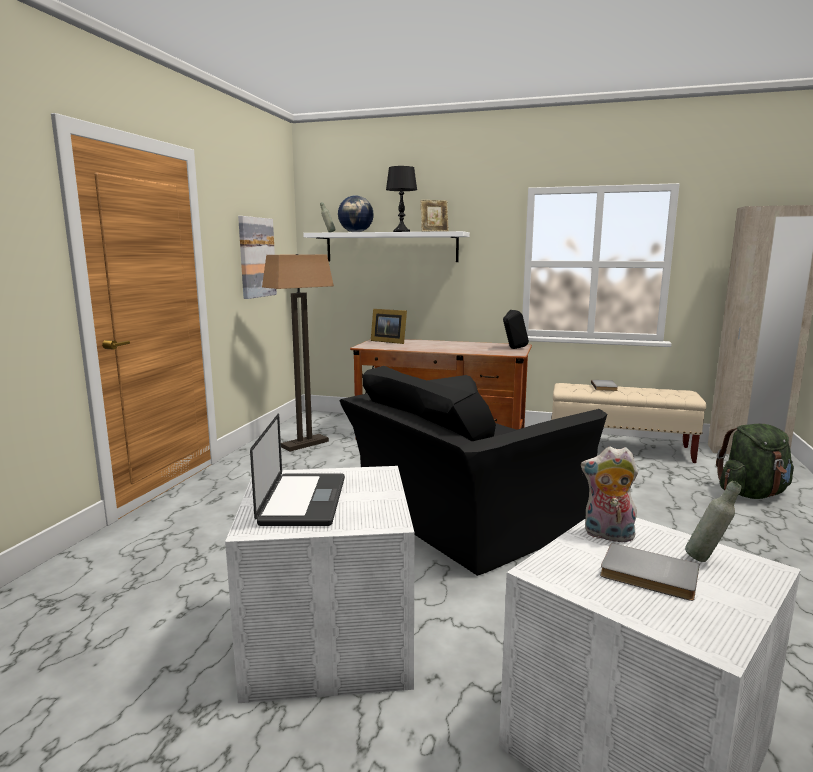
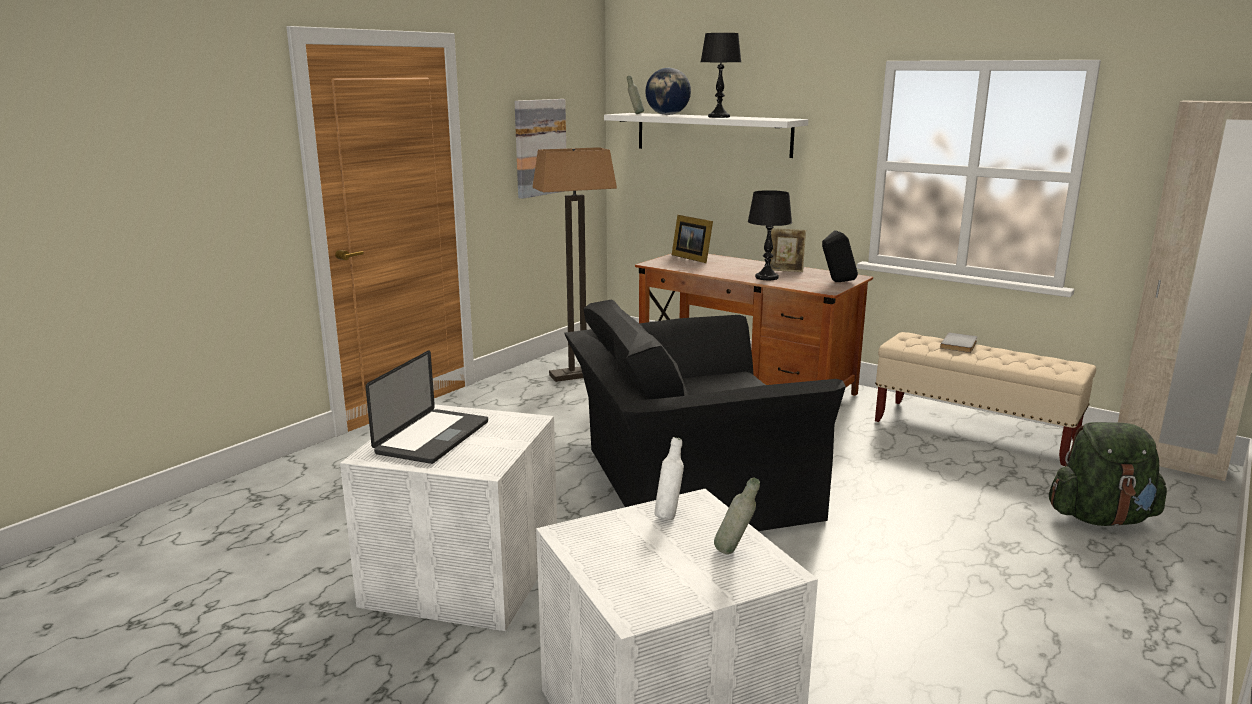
camera: 20 degrees right, 5 degrees up
picture frame [421,200,449,232] -> picture frame moved to [770,228,806,272]
plush toy [581,446,638,542] -> white bottle [654,437,684,520]
grey book [600,543,700,601] -> none
none -> black table lamp [748,190,792,280]

